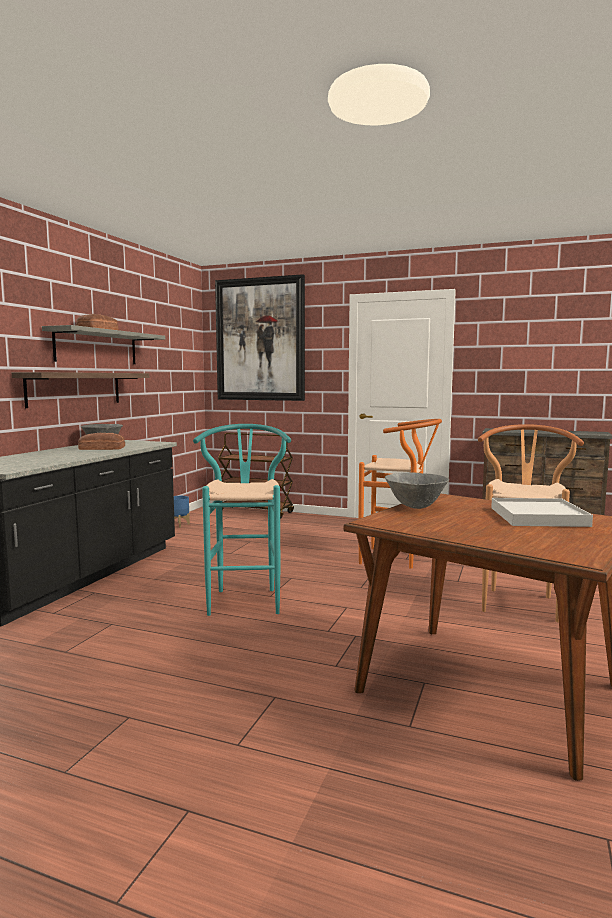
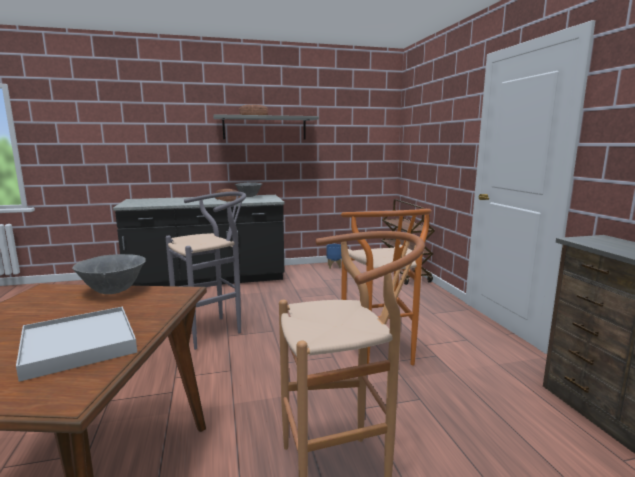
camera: 55 degrees right, 5 degrees up
shelf [12,372,149,408] -> none
turquoise stool [193,424,291,616] -> grey stool [166,191,246,350]
picture [215,274,305,401] -> none

